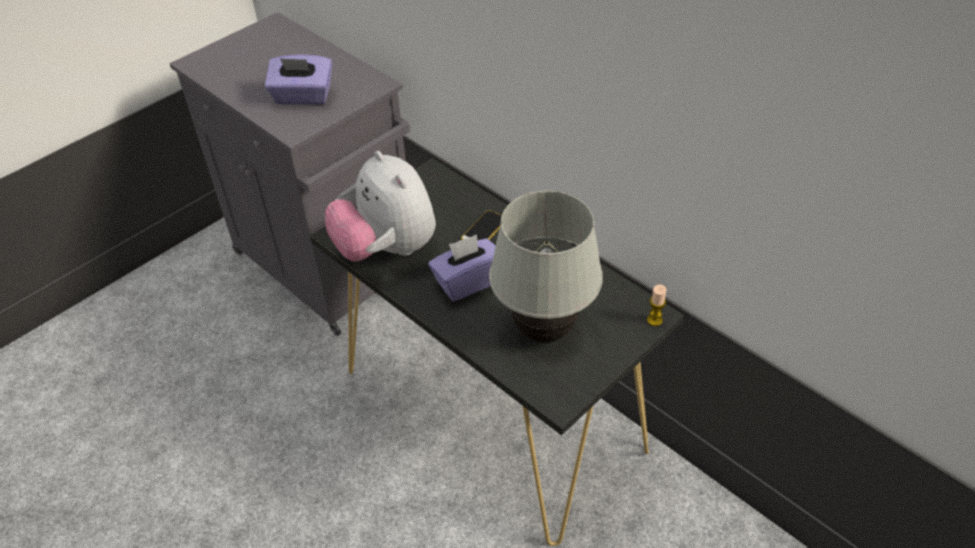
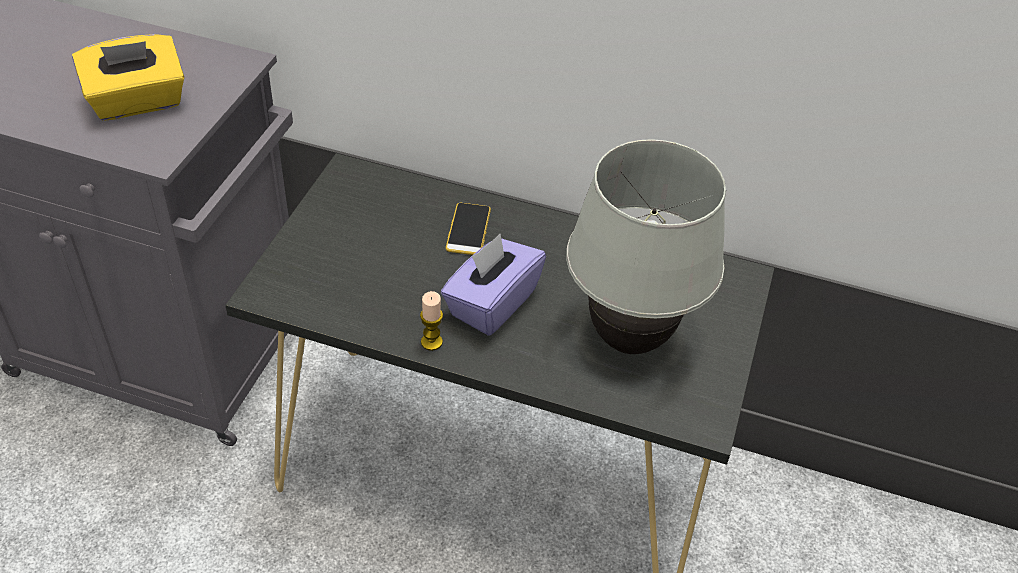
camera: 30 degrees left, 0 degrees up
purple tissue box [265,54,332,105] -> yellow tissue box [72,34,184,121]
plush toy [325,151,436,261] -> none
candle [647,285,666,326] -> candle moved to [420,291,443,351]

